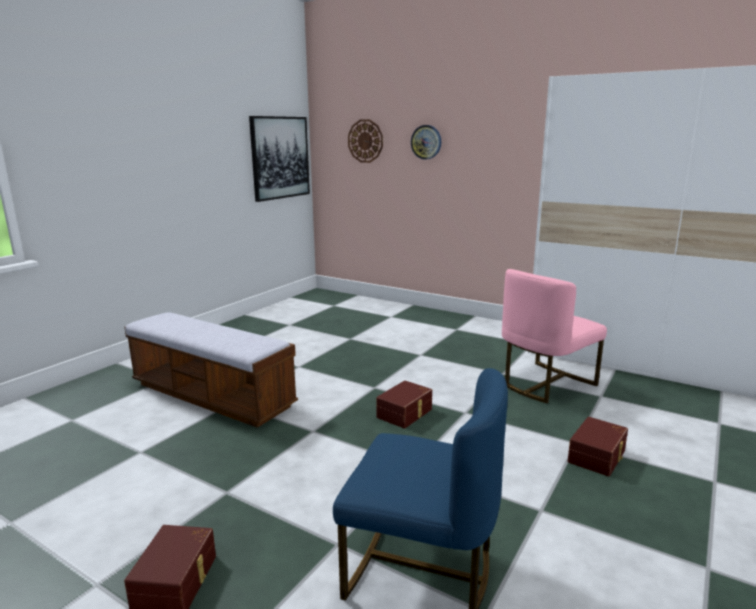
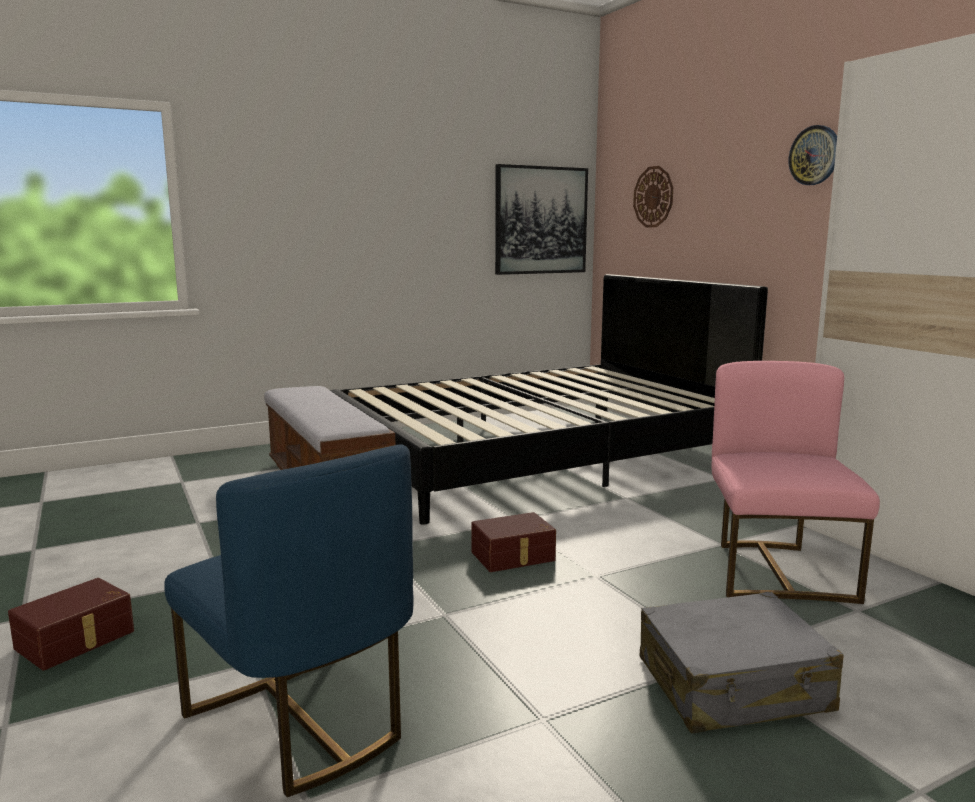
camera: 30 degrees right, 5 degrees down
wall clock [411,125,441,160] -> wall clock moved to [789,125,837,185]
pink chair [502,269,607,403] -> pink chair turned 105 degrees clockwise [712,361,880,604]
brown storage box [568,417,628,476] -> grey suitcase [639,592,844,733]
none -> black bed [330,274,768,525]

